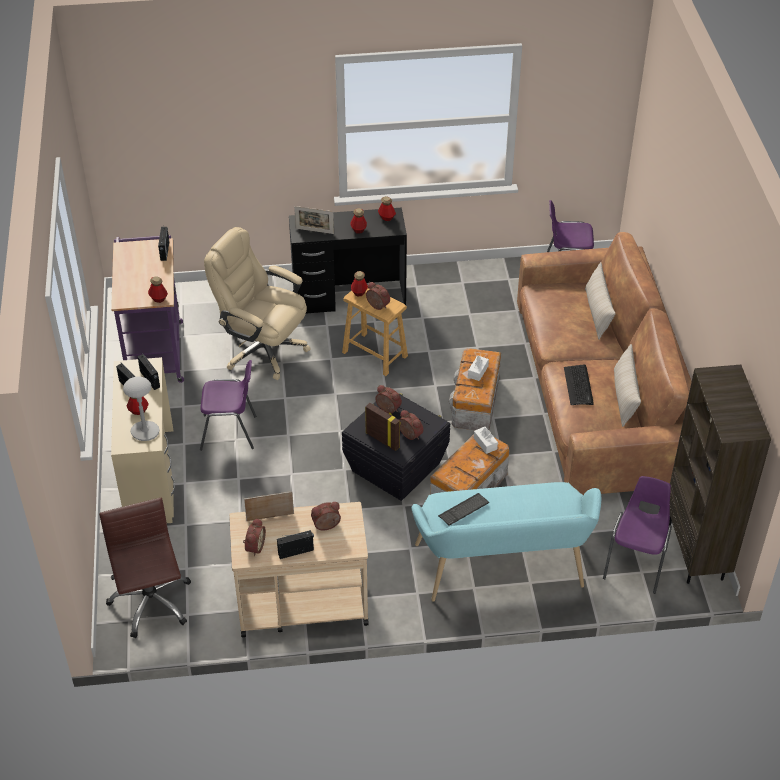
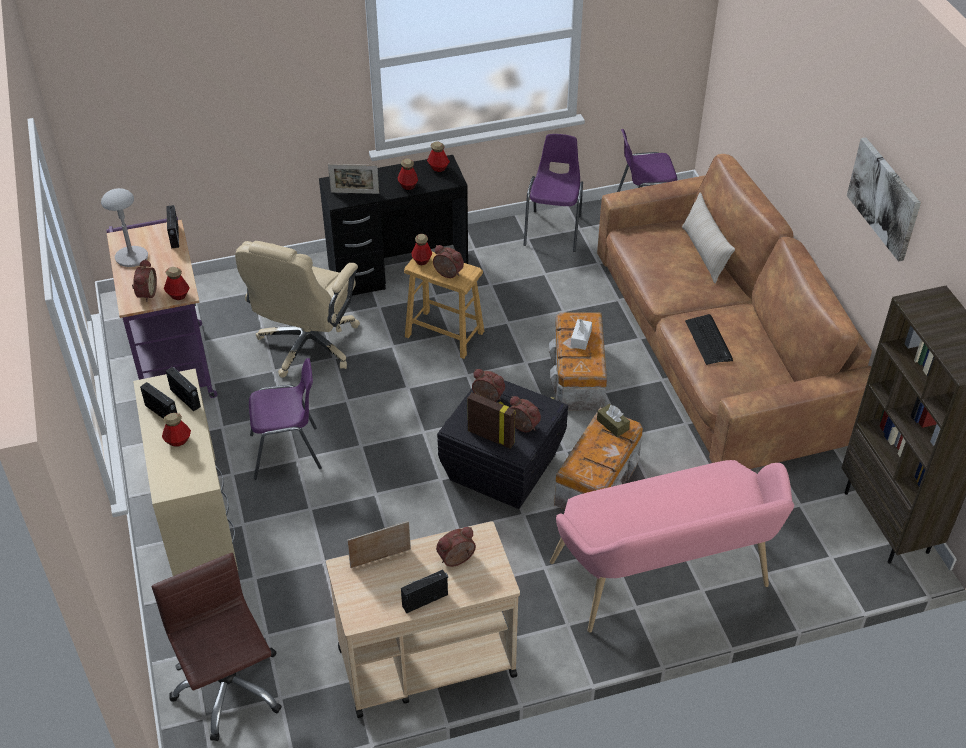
camera: 10 degrees left, 0 degrees up
grey table lamp [123,377,160,441] -> grey table lamp moved to [101,188,148,267]
beige office chair [204,227,311,380] -> beige office chair turned 90 degrees counterclockwise [235,241,360,378]
alarm clock [243,518,266,556] -> alarm clock moved to [132,259,157,302]
turquoise bench [412,482,601,602] -> pink bench [550,460,794,633]
keyboard [438,493,489,526] -> none
white tissue box [474,427,498,454] -> brown tissue box [597,404,630,437]
purple chair [603,476,672,594] -> purple chair moved to [524,134,583,252]
beige pillow [614,344,641,427] -> none
none -> picture [847,138,921,262]

